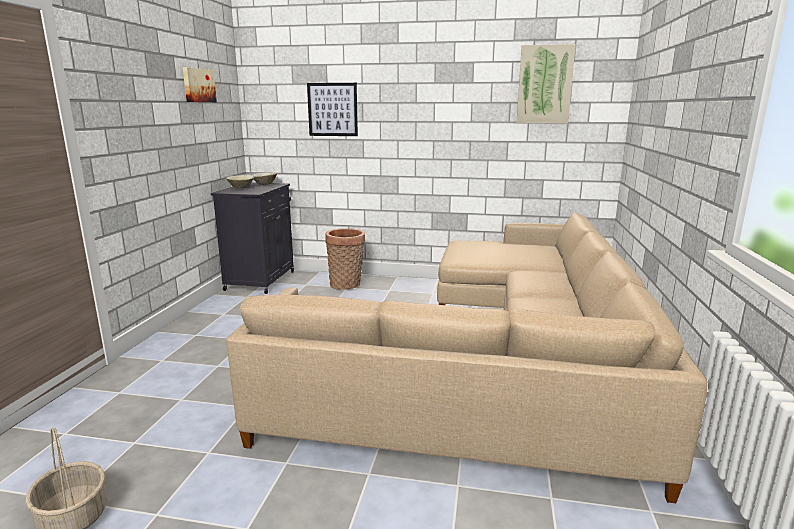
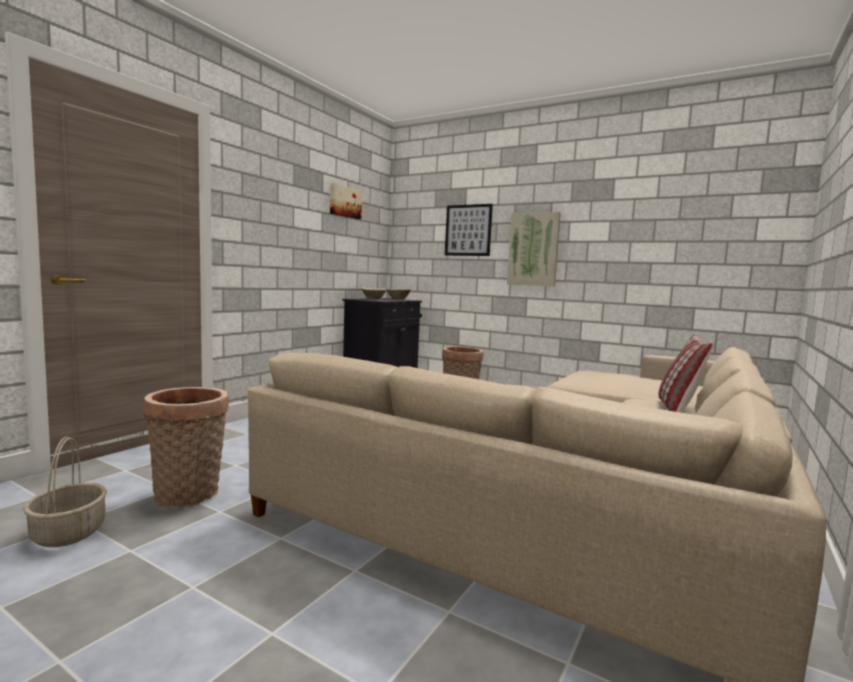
camera: 20 degrees right, 10 degrees down
picture [516,44,576,123] -> picture moved to [507,212,561,286]
none -> basket [144,387,229,508]
none -> pillow [658,335,714,413]

